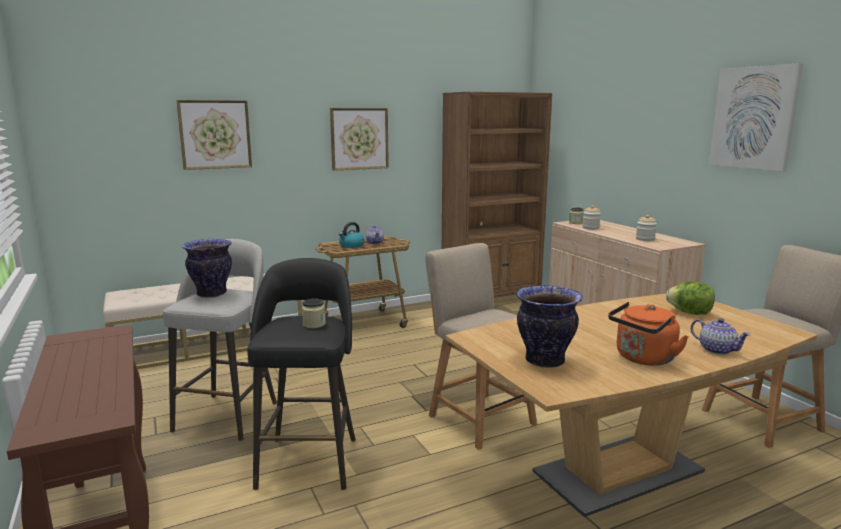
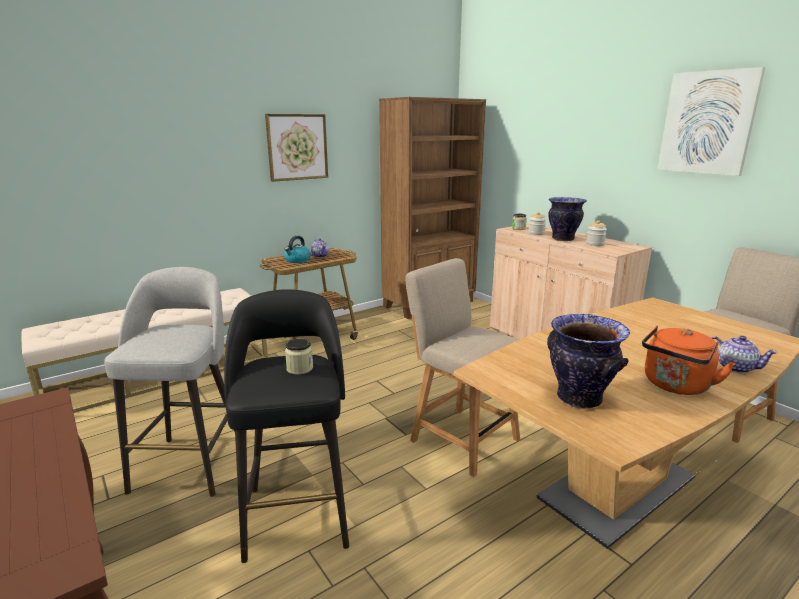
camera: 10 degrees left, 5 degrees up
picture [176,100,252,170] -> none
vase [182,239,232,298] -> vase moved to [548,197,587,241]
lettuce [666,282,715,315] -> none

